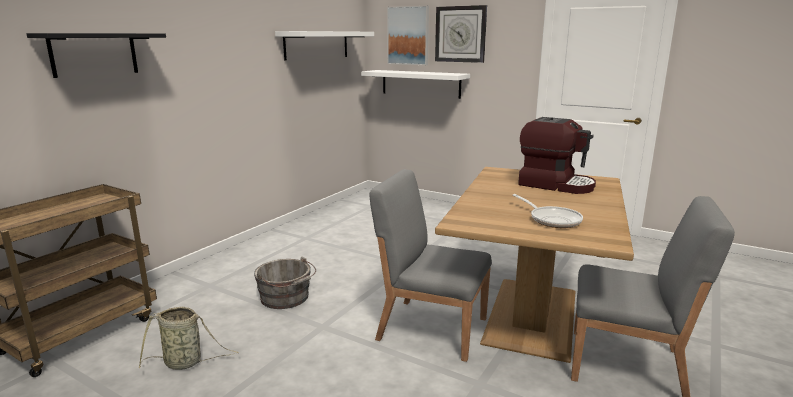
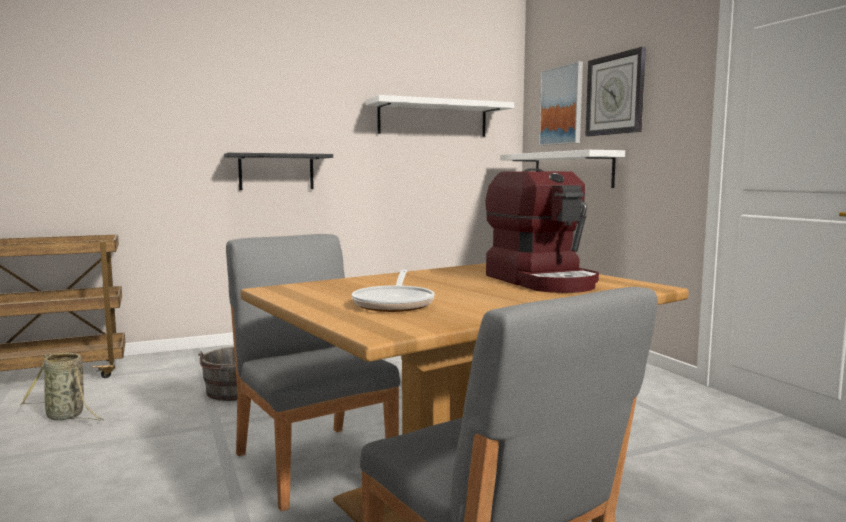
camera: 35 degrees right, 10 degrees down
black shelf [26,33,166,78] -> black shelf moved to [224,153,333,190]

